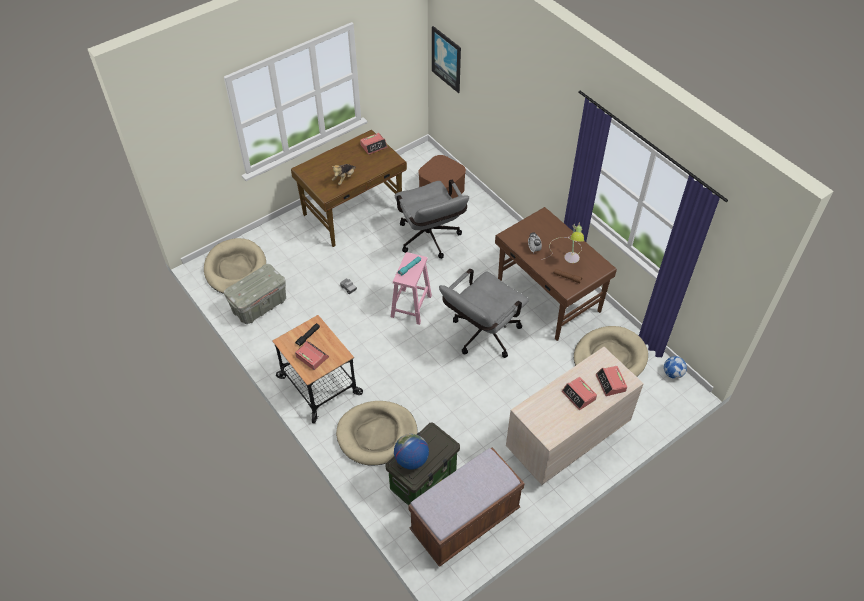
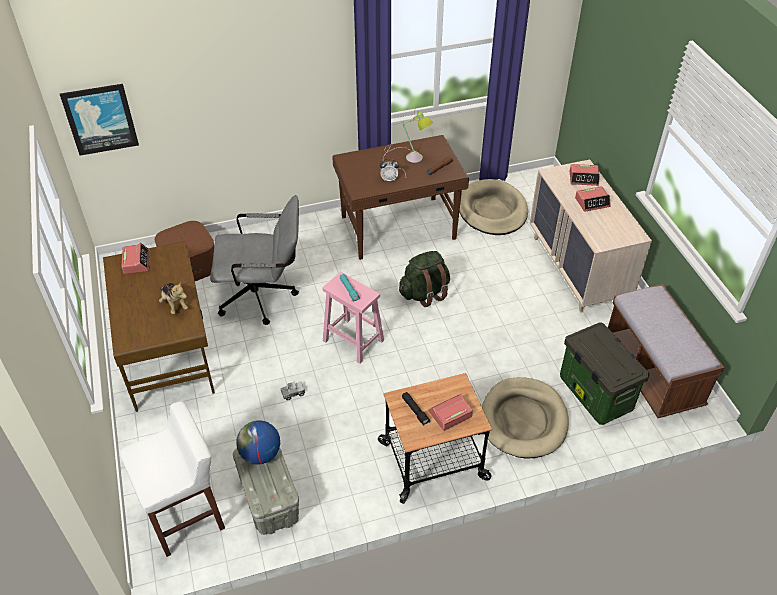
camera: 70 degrees left, 5 degrees down
beige dog bed [204,238,266,294] -> white stool [120,401,225,557]
globe [394,434,429,469] -> globe moved to [236,420,280,465]
grey office chair [439,269,529,358] -> green backpack [399,251,450,307]
football [664,356,687,379] -> none

